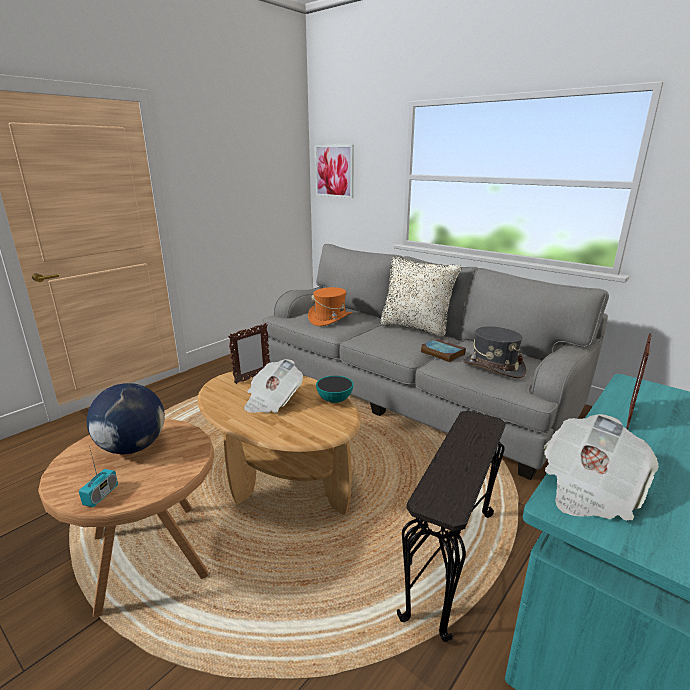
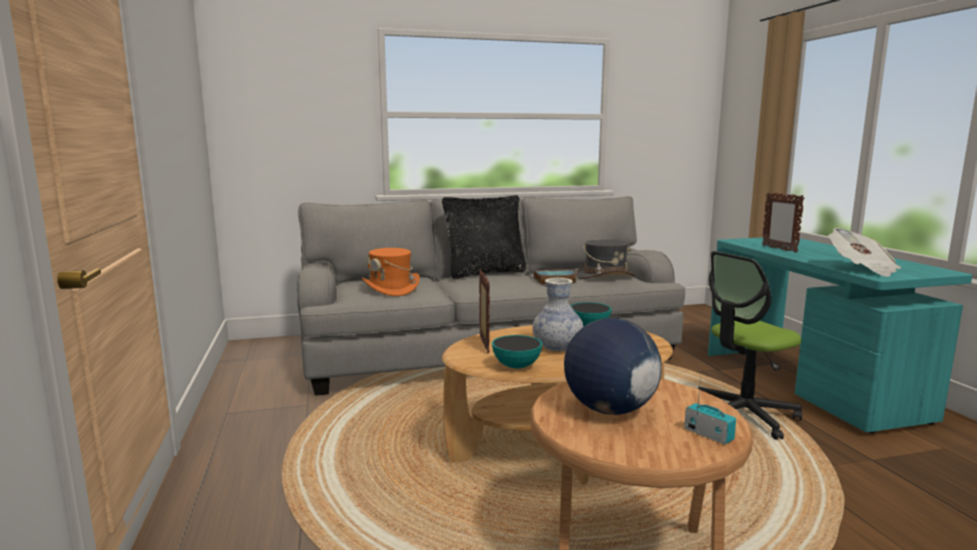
camera: 55 degrees left, 10 degrees down
newspaper [244,359,303,413] -> vase [532,278,583,351]
picture [315,145,354,198] -> none
beige pillow [381,256,462,337] -> black pillow [442,195,526,279]
black side table [397,411,506,642] -> office chair [697,251,802,440]
none -> bowl [492,335,543,368]

